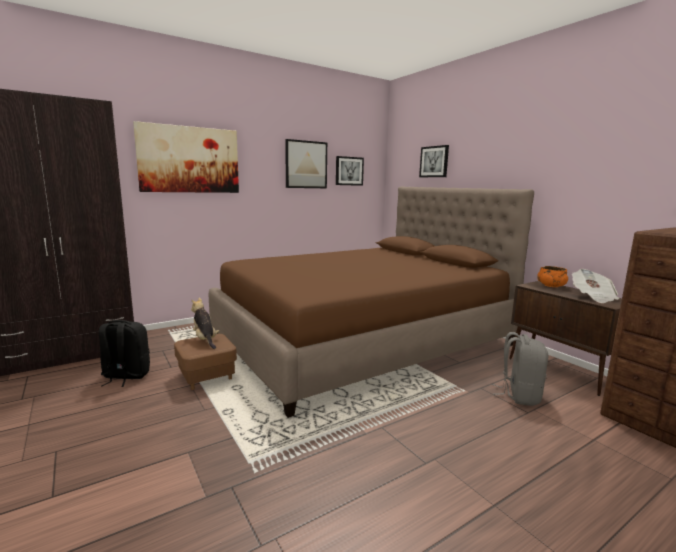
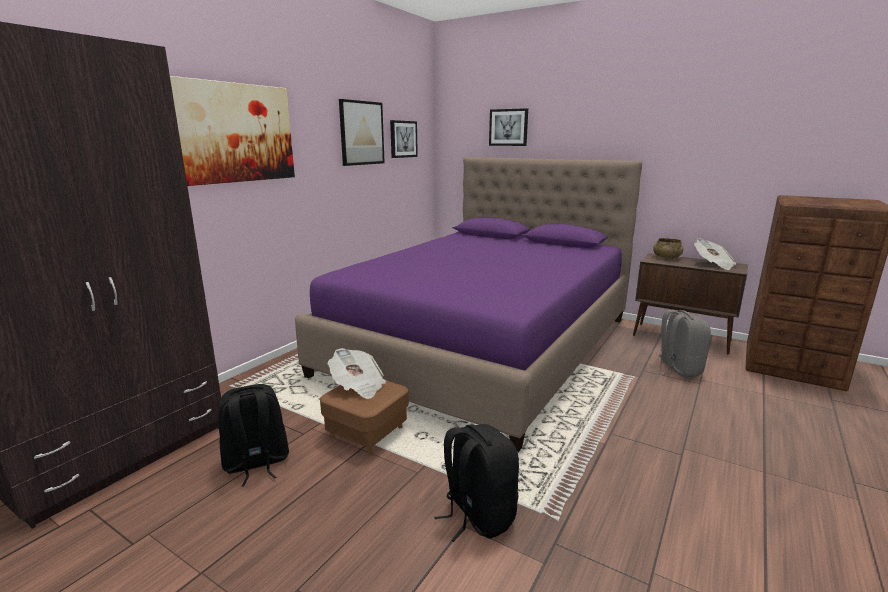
camera: 25 degrees left, 5 degrees up
plush toy [191,298,219,349] -> newspaper [328,348,386,399]
brown bed [209,187,534,418] -> purple bed [295,157,642,452]
orange bowl [537,266,568,287] -> beige bowl [653,238,683,259]
none -> black backpack [434,424,519,542]

